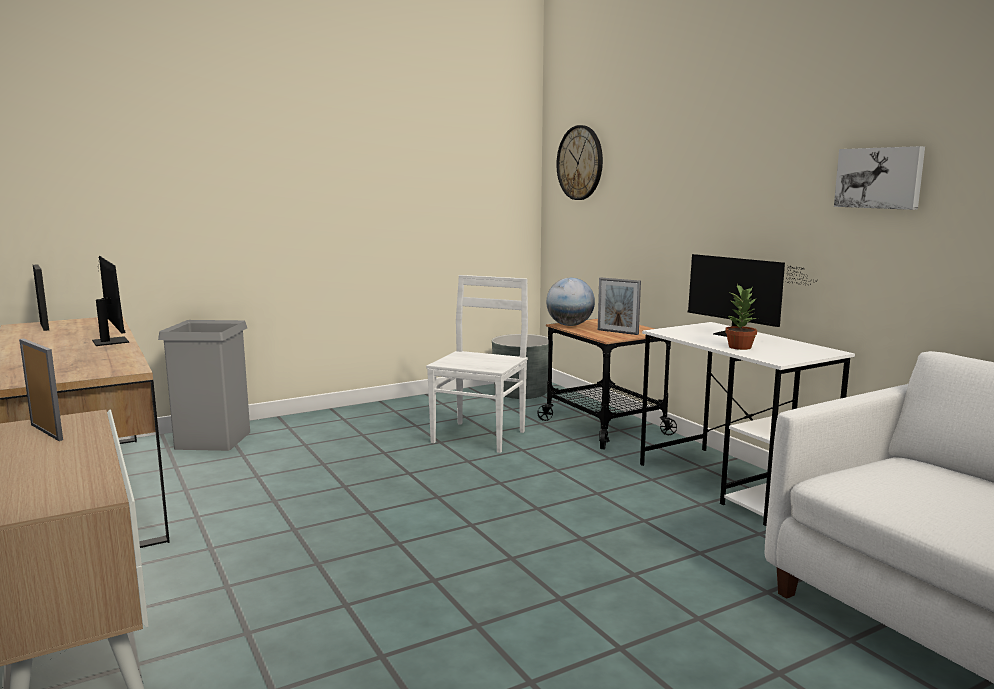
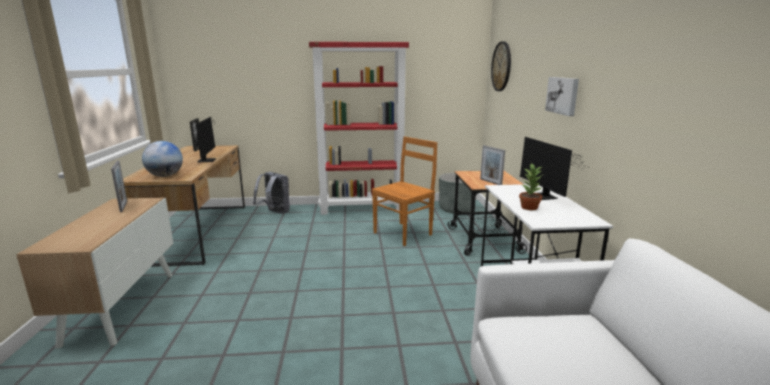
camera: 25 degrees right, 5 degrees up
grey trash can [158,320,250,451] -> grey backpack [253,172,290,214]
white chair [426,275,528,453] -> brown chair [372,137,437,246]
globe [546,278,595,326] -> globe moved to [142,141,183,177]
picture [834,146,925,210] -> picture moved to [545,77,579,116]
none -> red bookcase [309,42,409,215]

